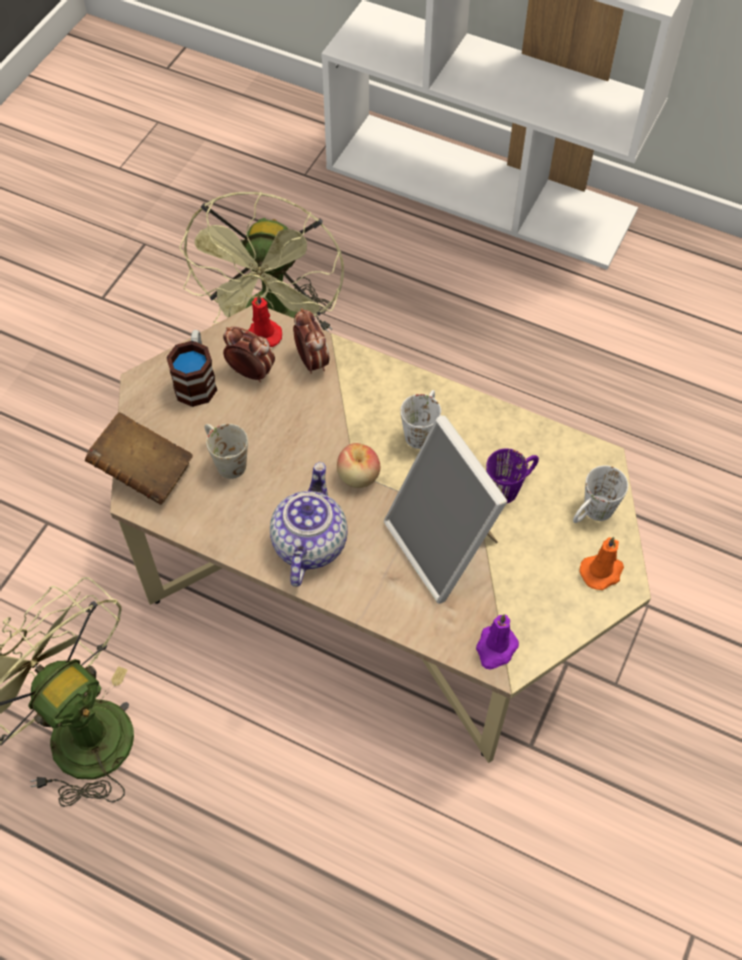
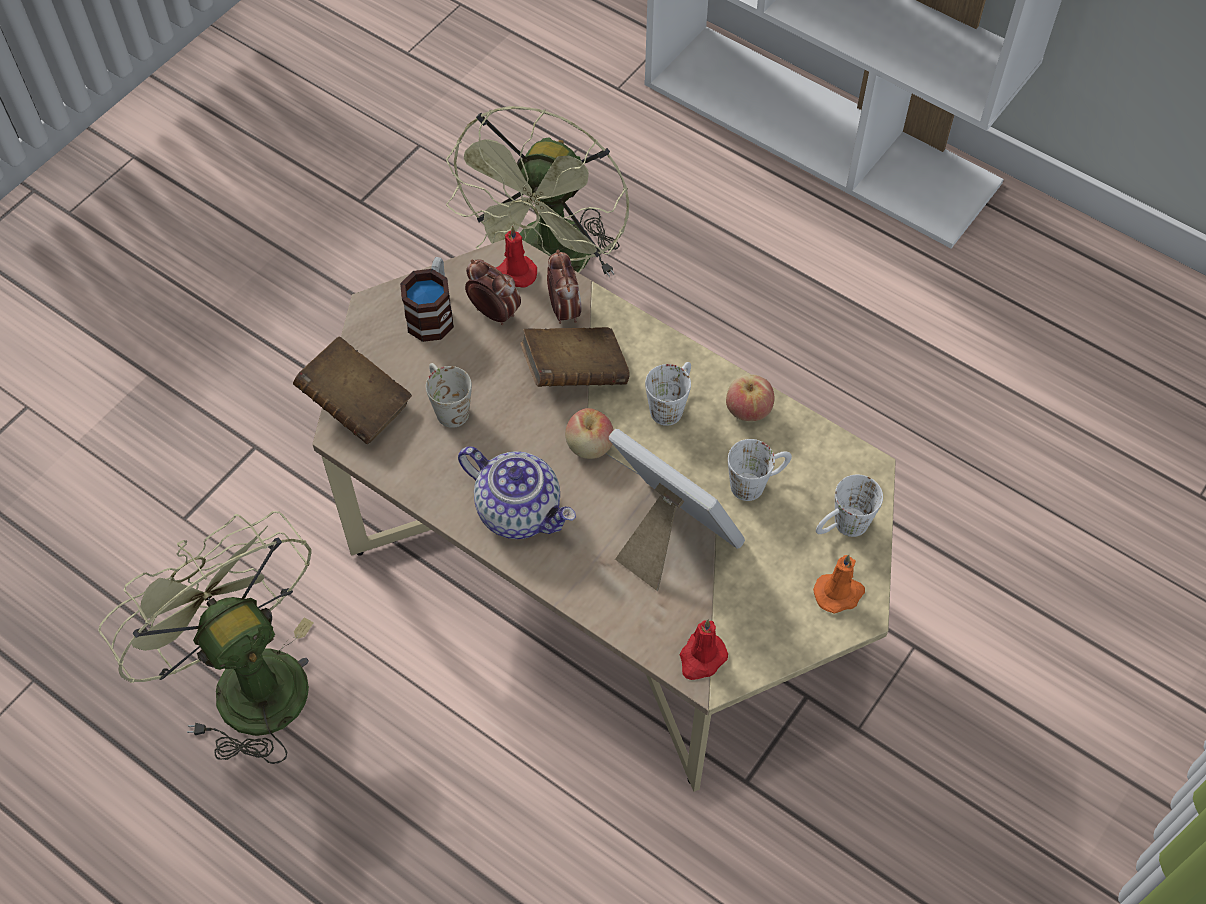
camera: 10 degrees right, 0 degrees up
teapot [270,462,348,587] -> teapot turned 105 degrees clockwise [458,446,576,539]
picture frame [384,415,507,604] -> picture frame turned 150 degrees clockwise [609,429,745,591]
purple candle [476,614,519,670] -> red candle [680,620,728,680]
purple mug [486,448,539,503] -> white mug [728,439,792,501]
none -> brown book [520,327,630,387]
none -> apple [726,374,775,421]

